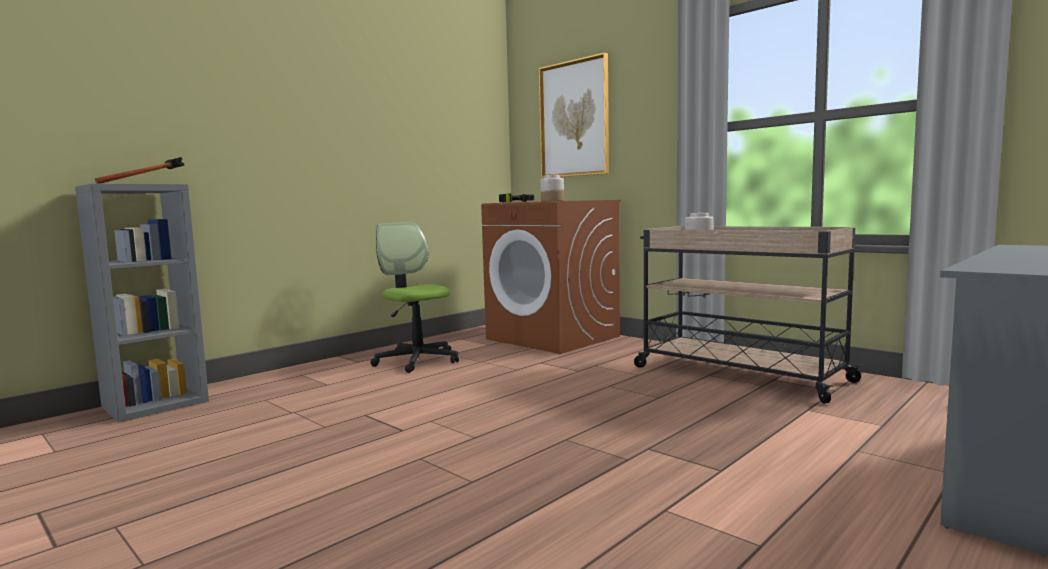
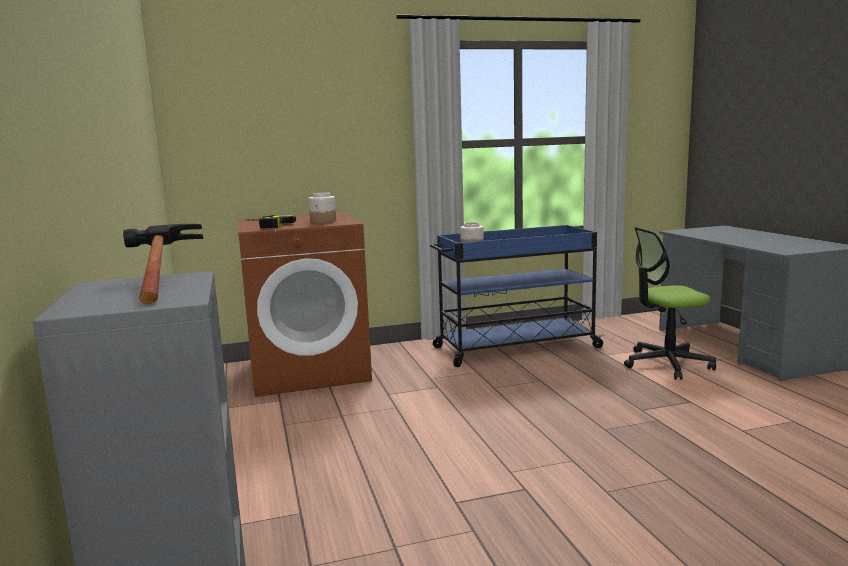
camera: 60 degrees left, 5 degrees up
office chair [370,222,459,373] -> office chair moved to [624,227,716,380]
picture [539,52,609,178] -> none
beige cart [634,226,865,403] -> blue cart [430,225,605,367]

